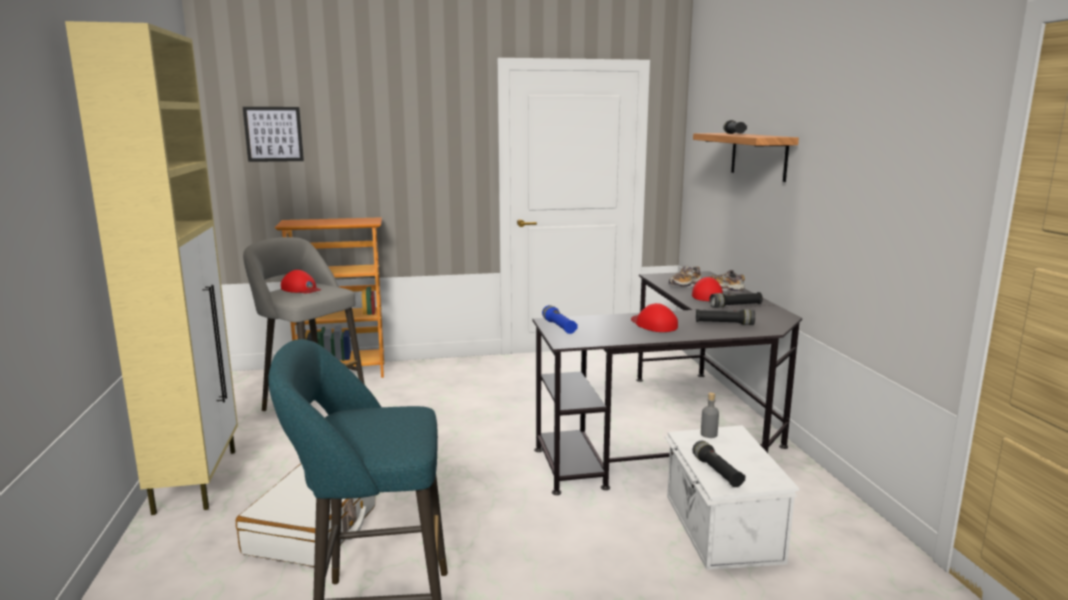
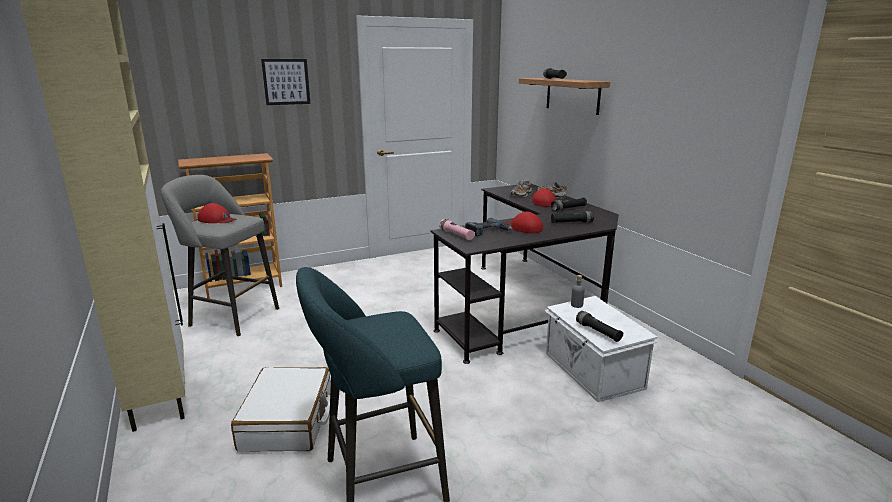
camera: 15 degrees left, 5 degrees up
picture [243,107,304,162] -> picture moved to [261,59,310,105]
blue flashlight [542,305,578,334] -> pink flashlight [439,219,475,240]
none -> power drill [465,218,513,236]

